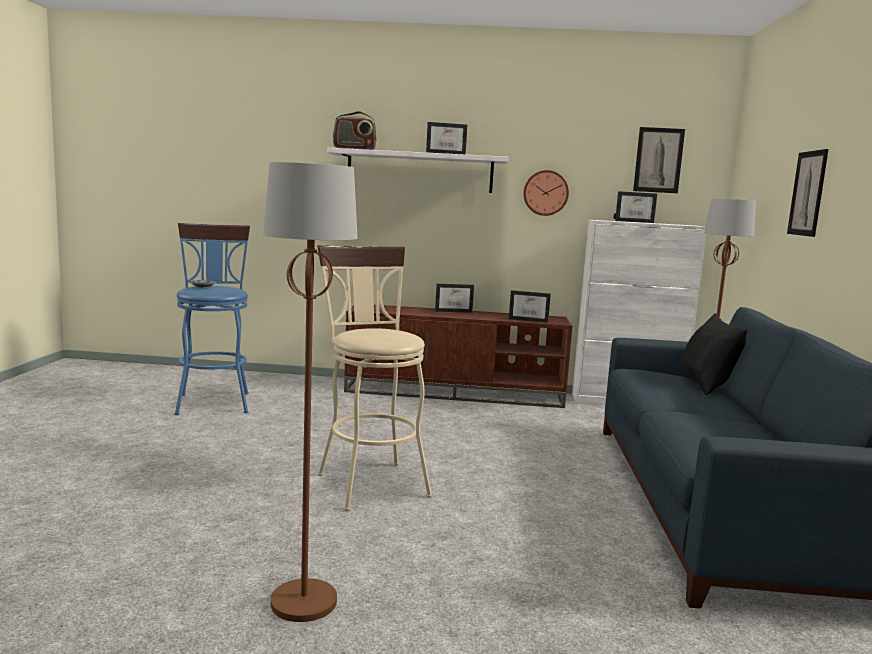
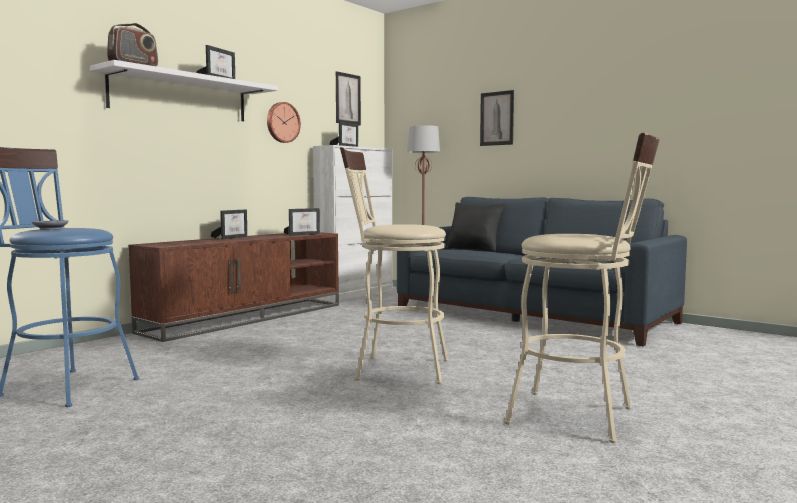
camera: 55 degrees left, 5 degrees down
brown floor lamp [263,162,358,622] -> beige stool [504,133,659,443]

